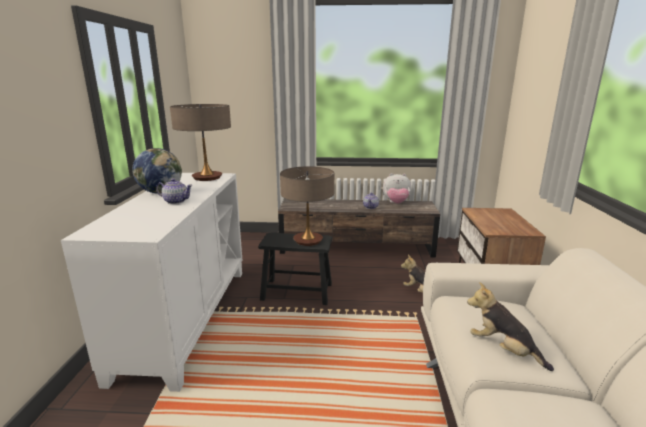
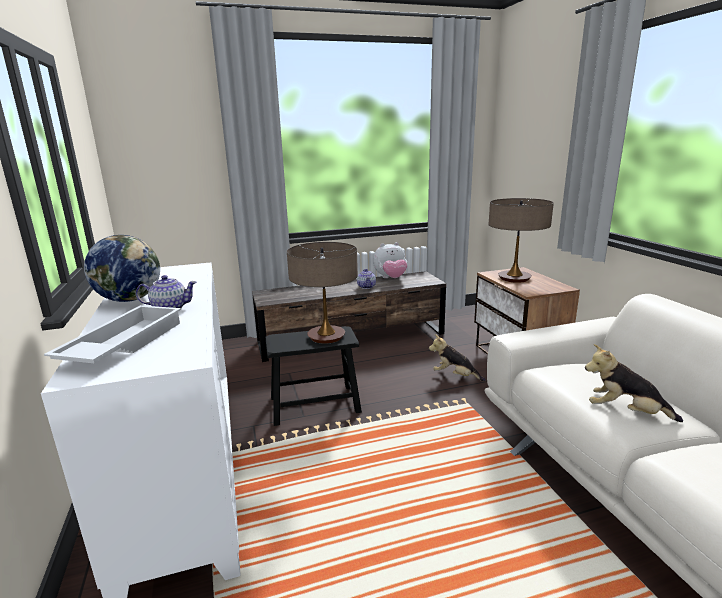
camera: 20 degrees left, 0 degrees up
table lamp [170,104,231,181] -> table lamp moved to [488,198,554,283]
none -> white tray [44,305,181,363]

